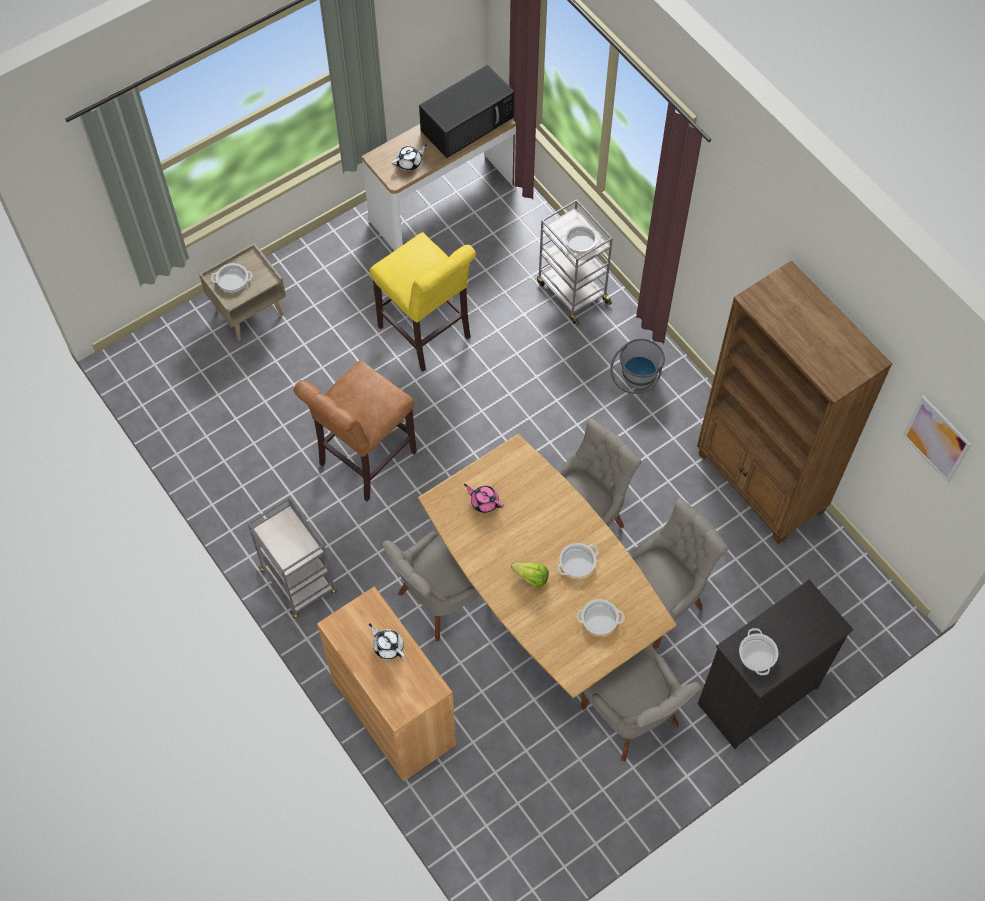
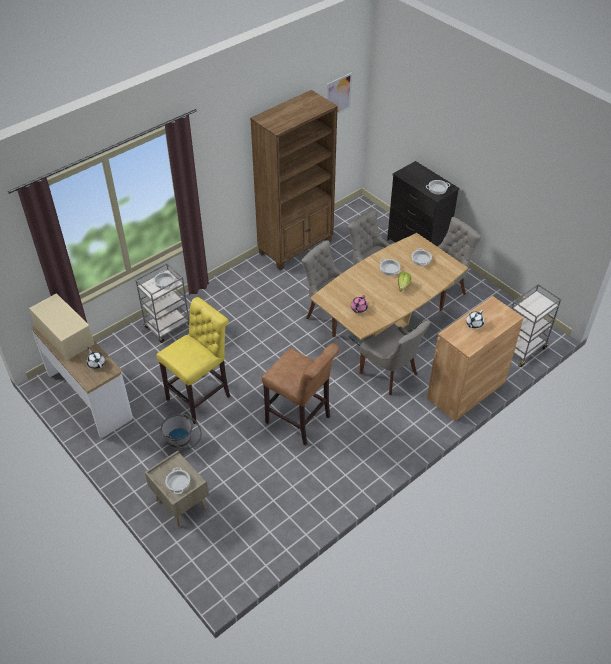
camera: 95 degrees left, 15 degrees down
grey cart [247,498,337,618] -> grey cart moved to [512,284,561,367]
black microwave [419,65,514,158] -> beige microwave [29,293,94,360]
grey bucket [610,339,665,394] -> grey bucket moved to [161,414,202,451]

